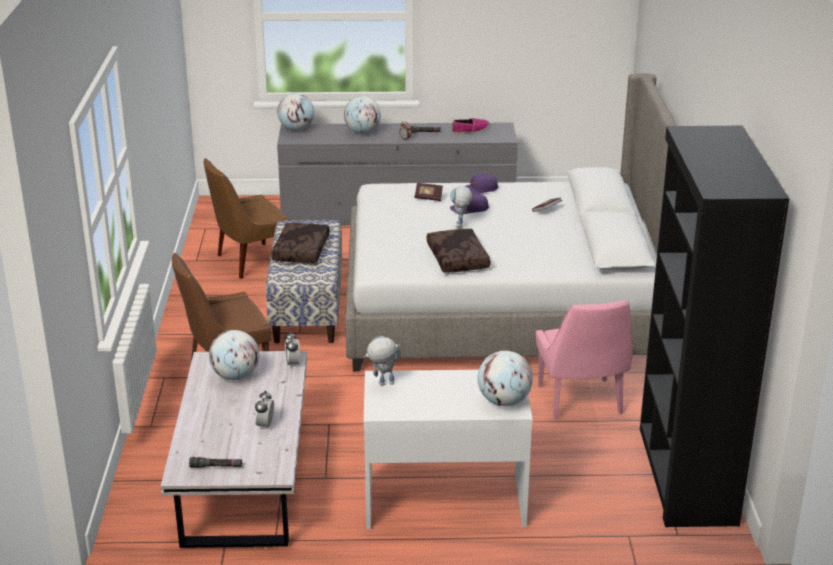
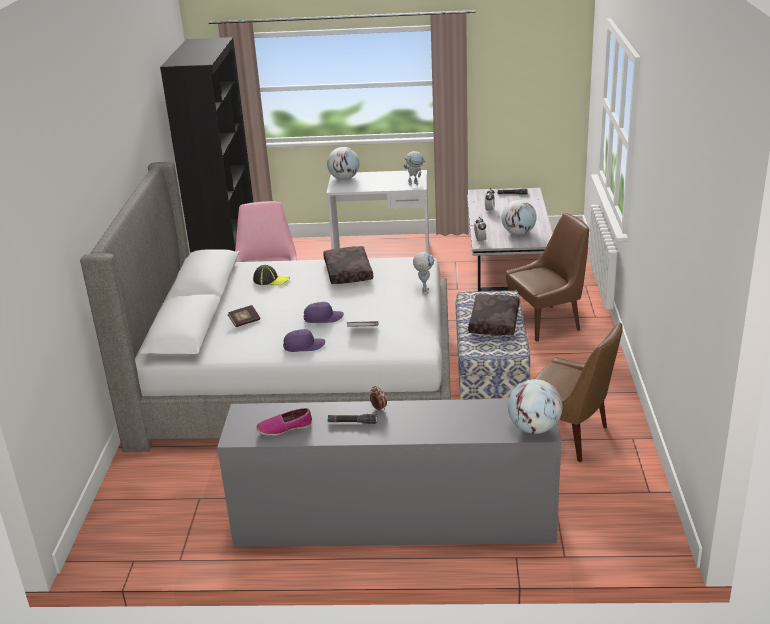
camera: 175 degrees left, 0 degrees up
brown chair [204,158,290,279] -> brown chair turned 60 degrees clockwise [534,323,623,462]
globe [344,96,381,134] -> none
toy robot [450,186,472,227] -> toy robot moved to [413,252,434,294]
none -> cap [253,265,290,286]

